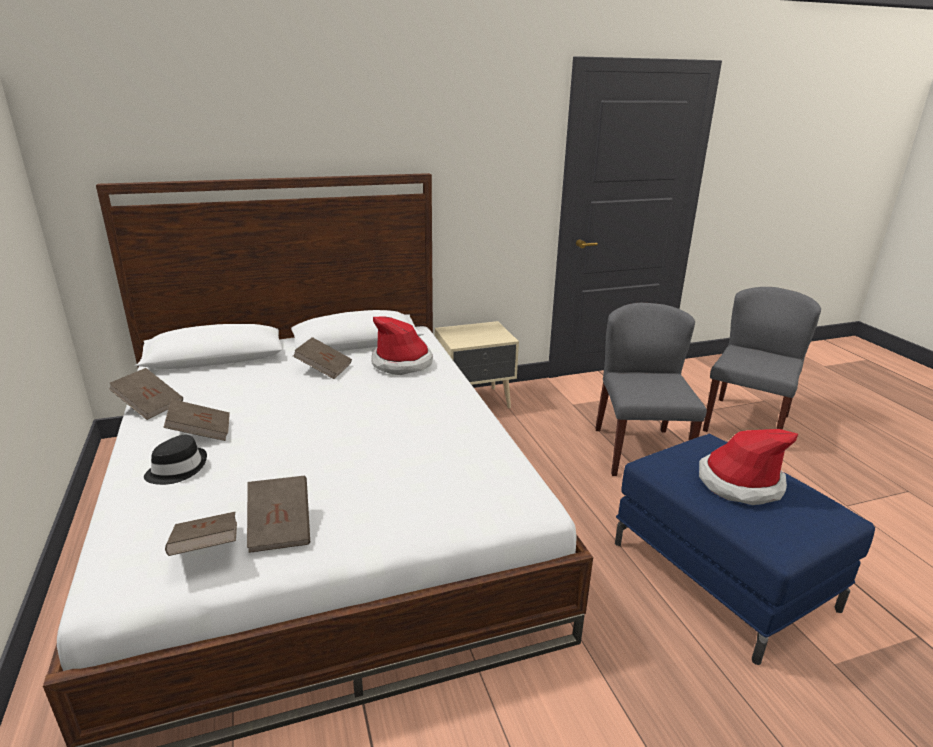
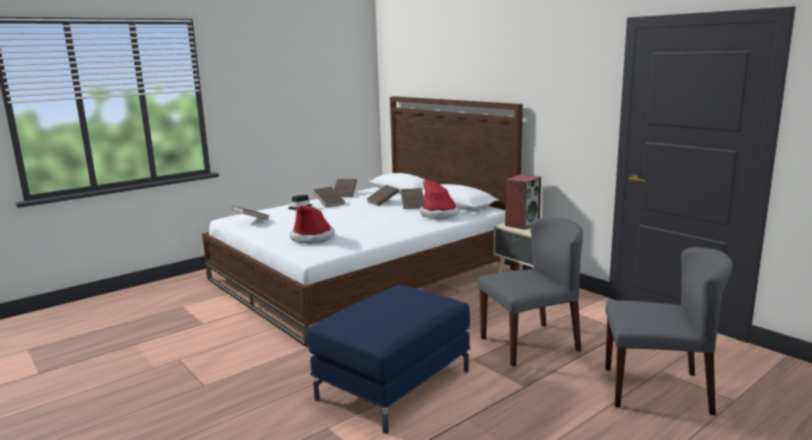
camera: 70 degrees right, 10 degrees down
brown book [247,476,310,553] -> brown book moved to [367,185,399,206]
hat [699,429,798,505] -> hat moved to [289,206,335,244]
none -> speaker [505,174,541,230]

